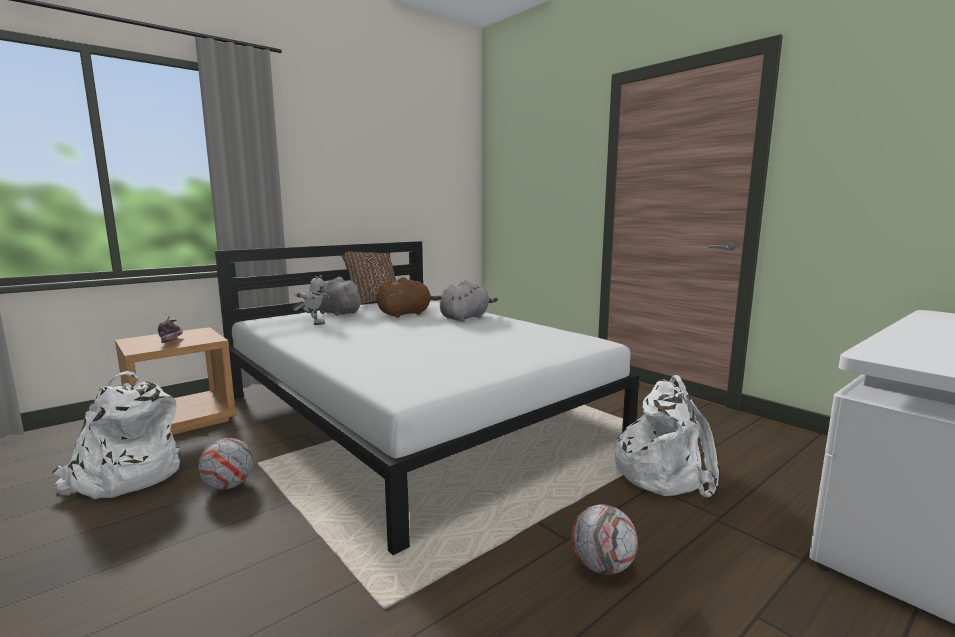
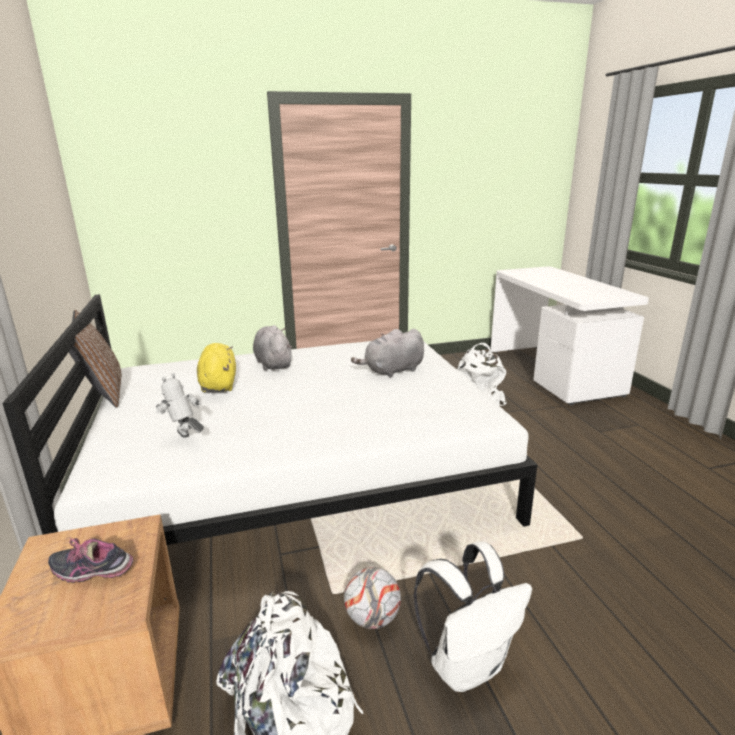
camera: 65 degrees left, 10 degrees up
toy robot [292,275,329,325] -> toy robot turned 90 degrees counterclockwise [156,373,204,438]
grey plush toy [318,277,363,316] -> grey plush toy moved to [351,329,424,378]
brown plush toy [376,277,441,318] -> yellow plush toy [197,343,236,393]
football [572,504,638,575] -> none
none -> white backpack [414,541,532,692]

